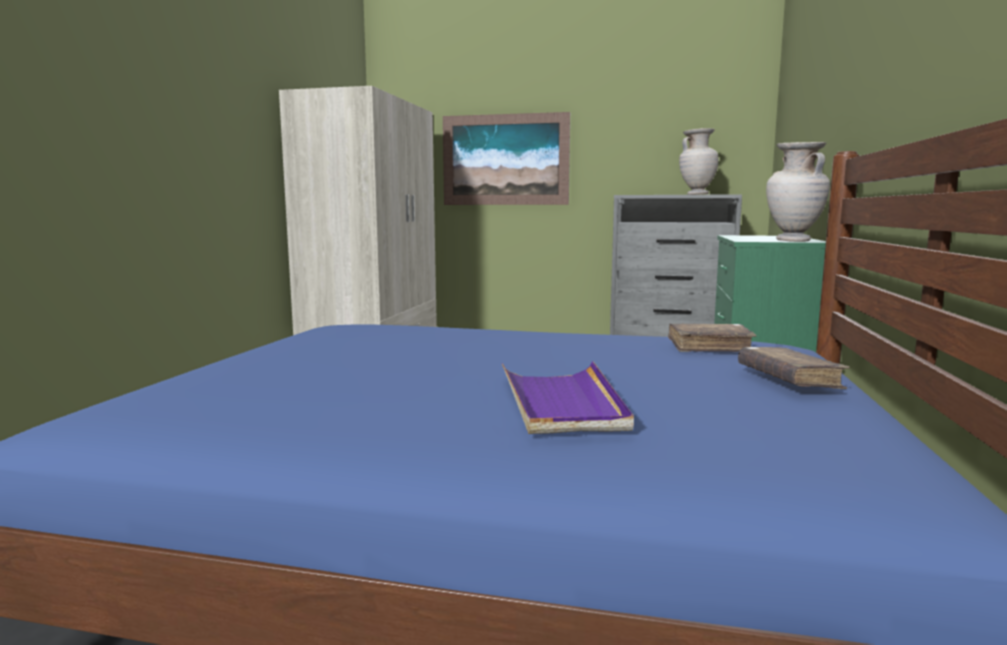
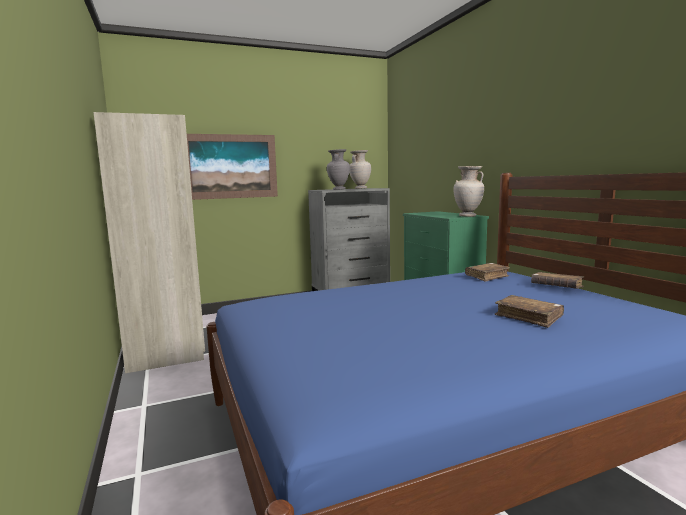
camera: 35 degrees left, 0 degrees up
purple tray [502,361,634,434] -> brown book [495,295,564,328]
none -> grey vase [327,149,350,190]

